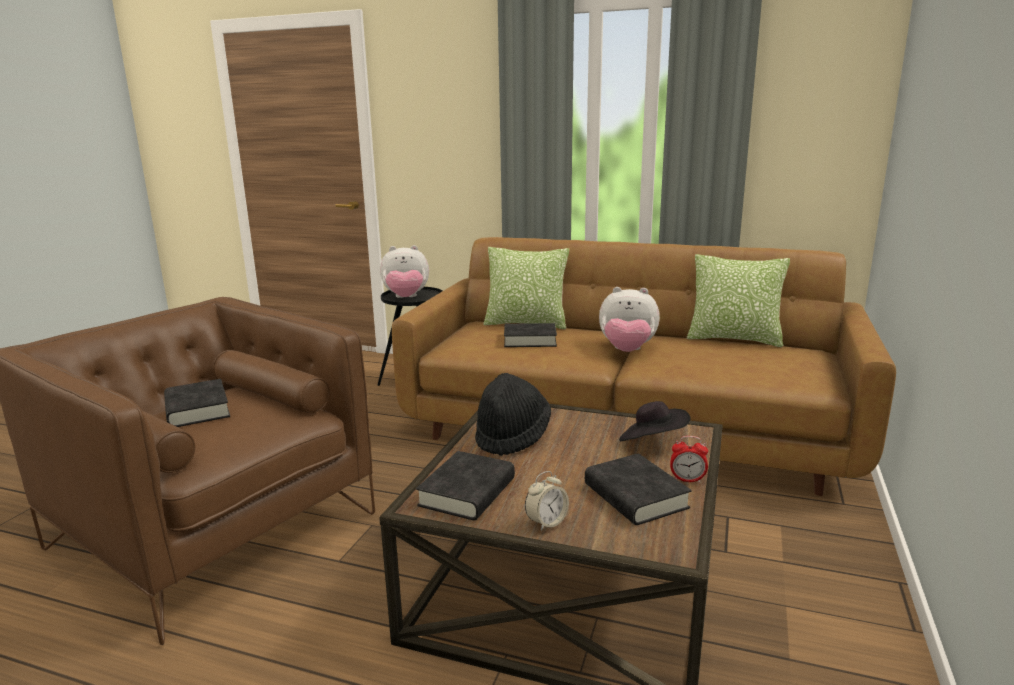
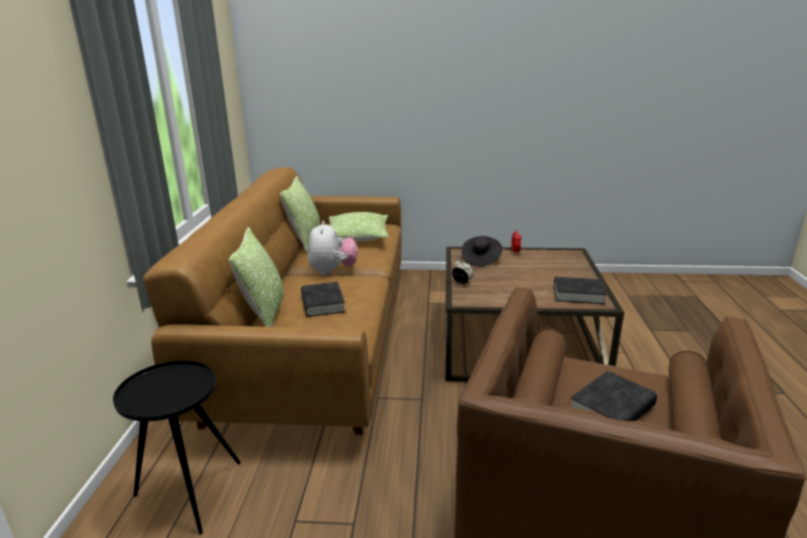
camera: 105 degrees left, 5 degrees up
plush toy [380,245,429,298] -> none
black hat [475,373,551,456] -> none
alarm clock [525,471,569,531] -> alarm clock moved to [452,259,474,284]
black book [585,453,691,525] -> none
none -> pillow [329,212,388,242]

